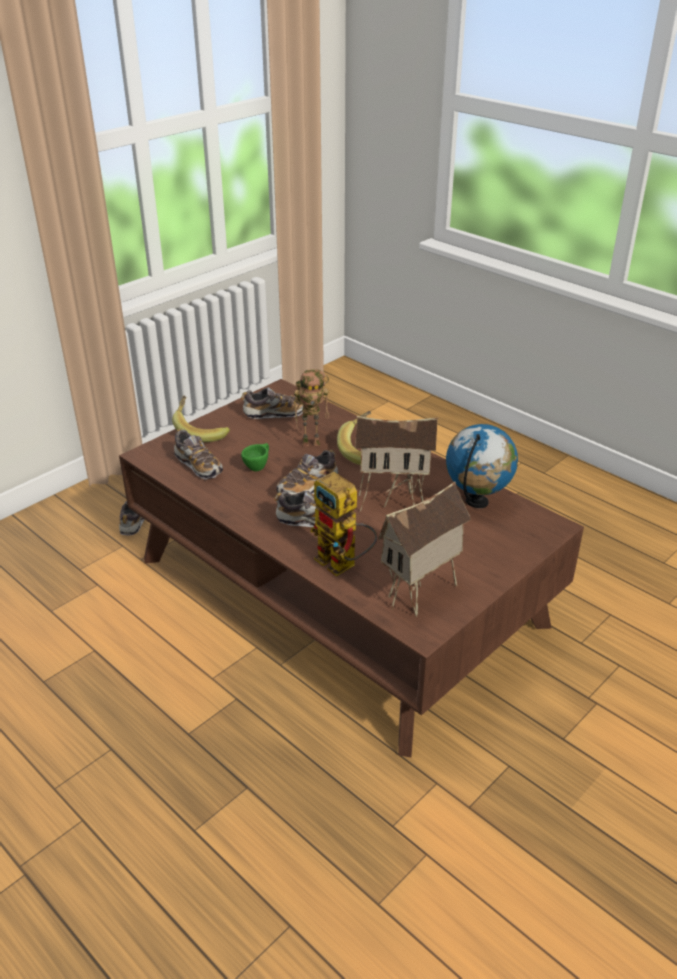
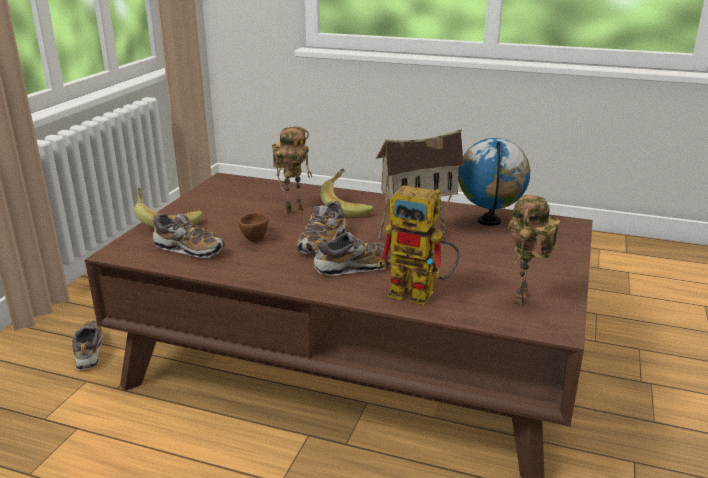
camera: 25 degrees left, 10 degrees down
shoe [241,387,303,419] -> none
green cup [241,443,269,471] -> brown cup [238,211,269,242]
toy house [378,482,471,617] -> toy robot [508,195,560,306]

